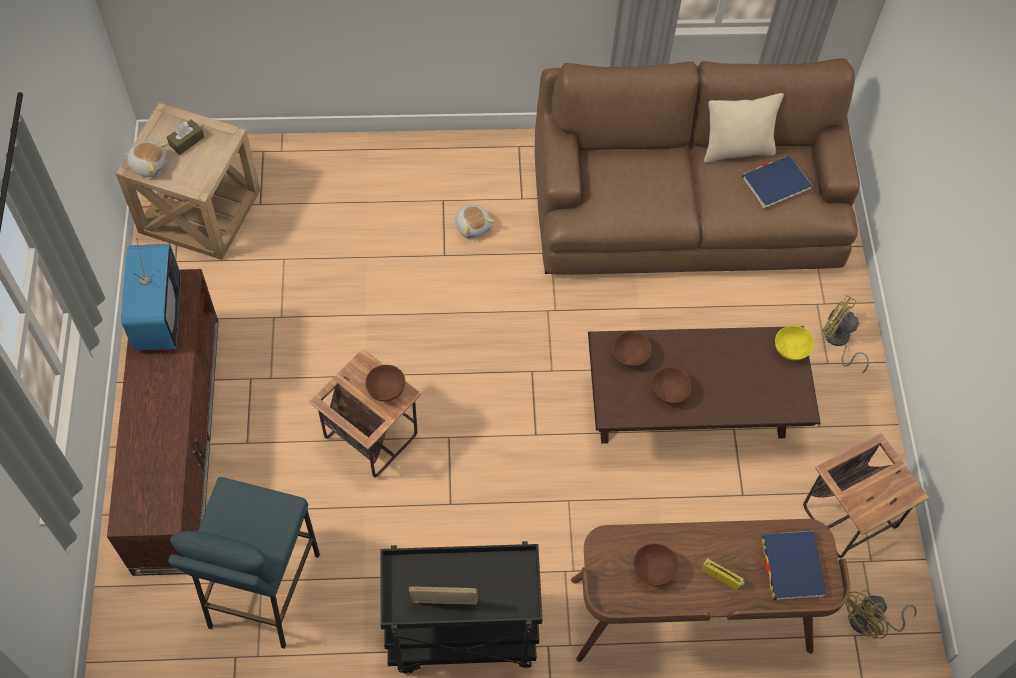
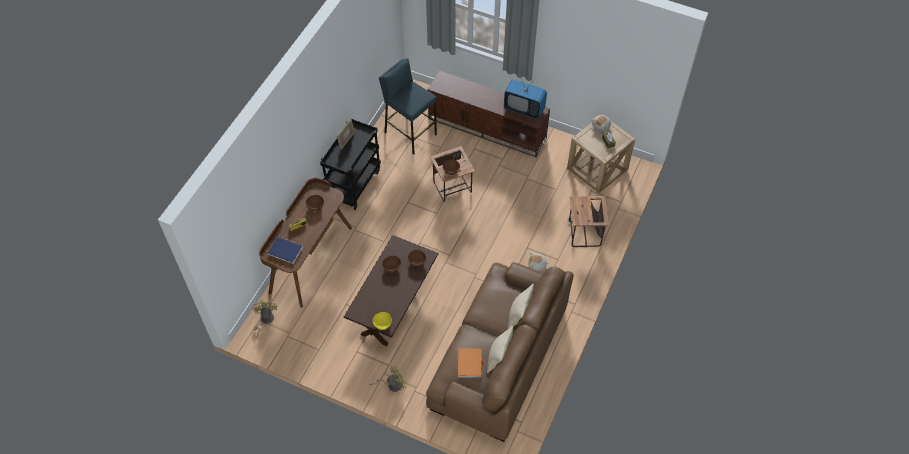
camera: 120 degrees right, 5 degrees down
blue book [742,155,812,209] -> orange book [458,348,483,378]
side table [803,433,929,558] -> side table moved to [569,196,609,247]
none -> beige pillow [508,284,534,329]

